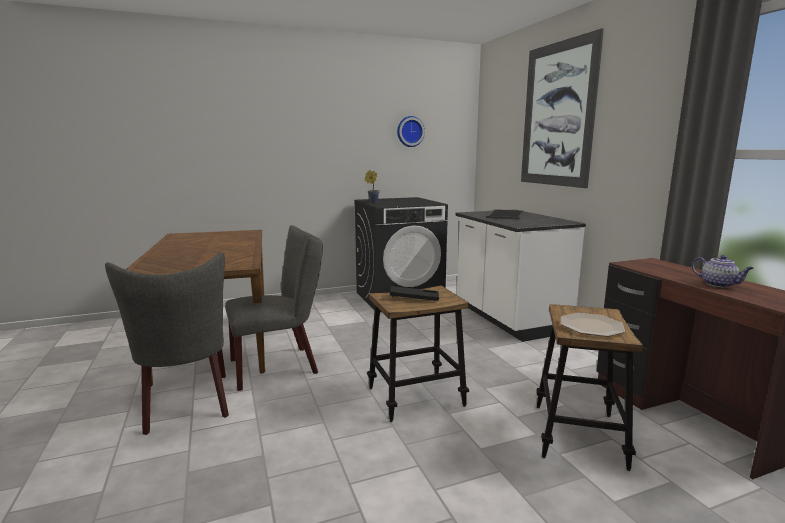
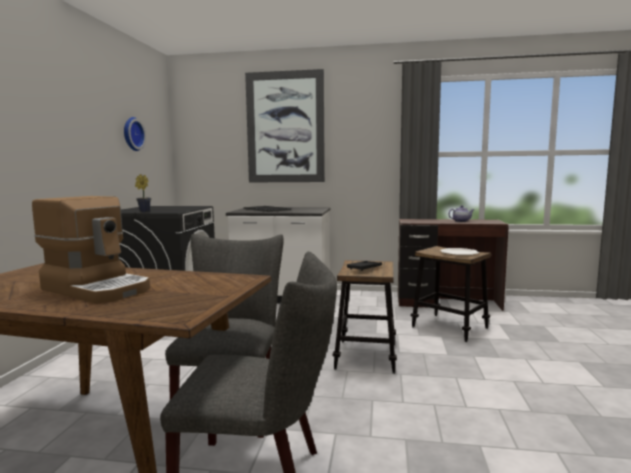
camera: 60 degrees left, 5 degrees down
none -> coffee machine [32,196,150,304]

